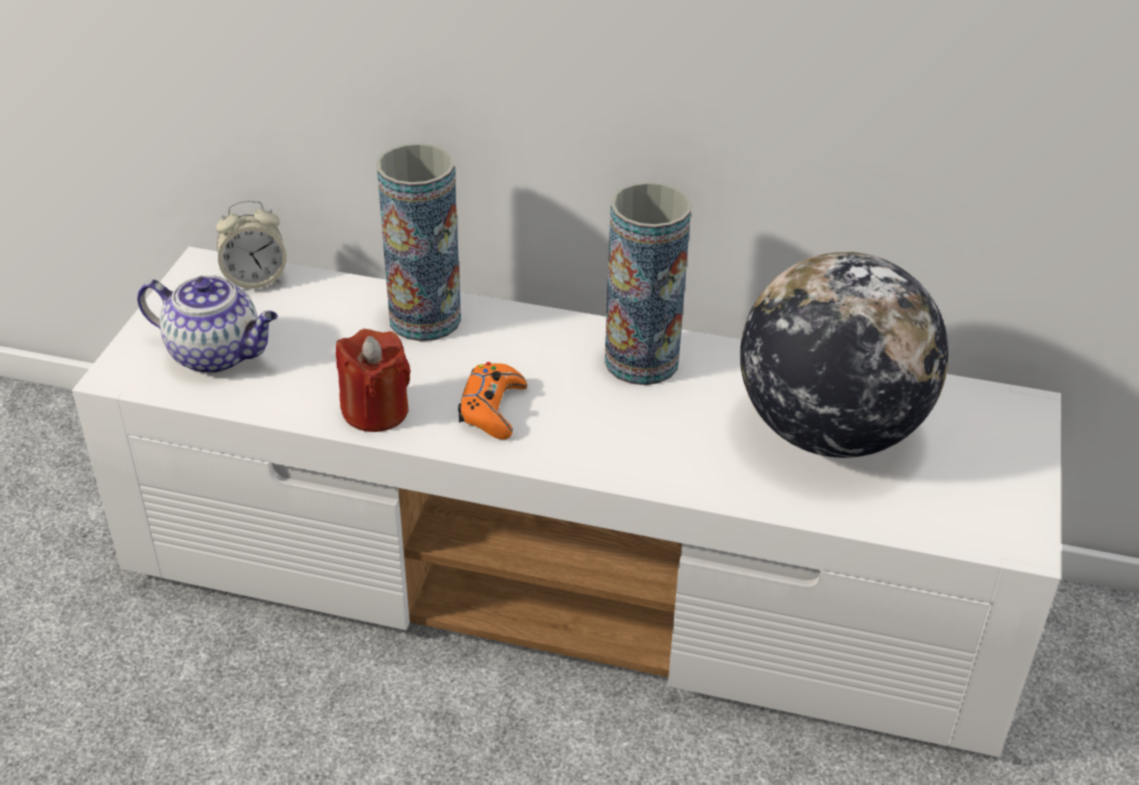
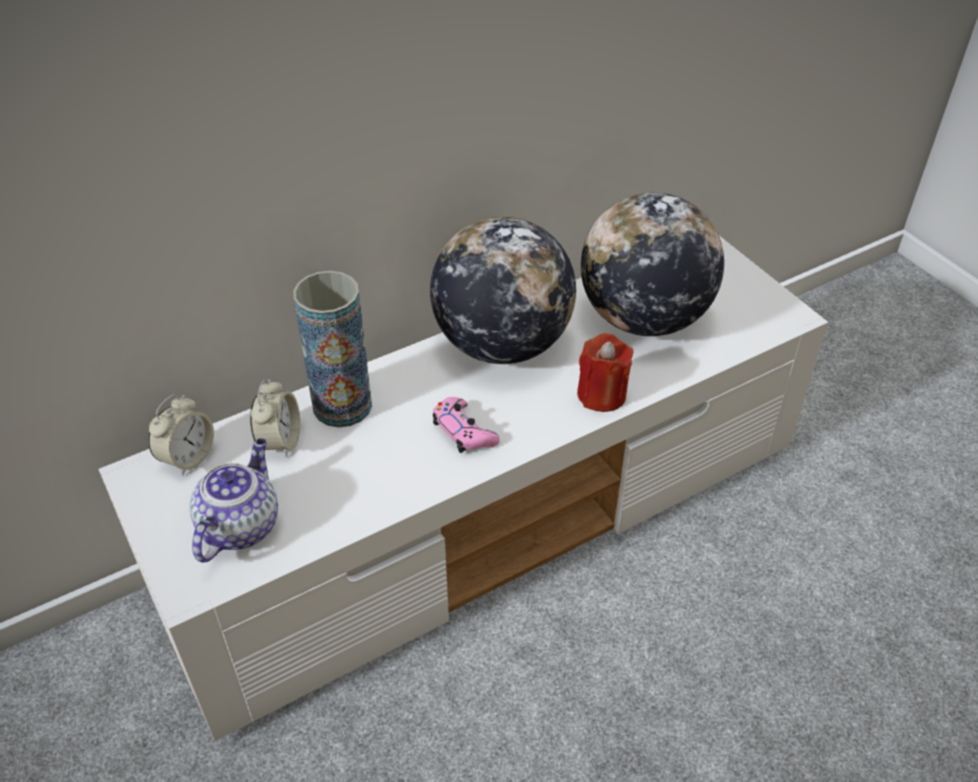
camera: 45 degrees left, 5 degrees up
teapot [137,275,278,374] -> teapot turned 45 degrees counterclockwise [190,438,278,562]
red candle [336,329,411,432] -> red candle moved to [577,333,634,412]
orange game controller [458,362,527,440] -> pink game controller [433,397,500,453]
vase [605,182,692,385] -> globe [430,217,576,364]
none -> alarm clock [250,379,301,457]

